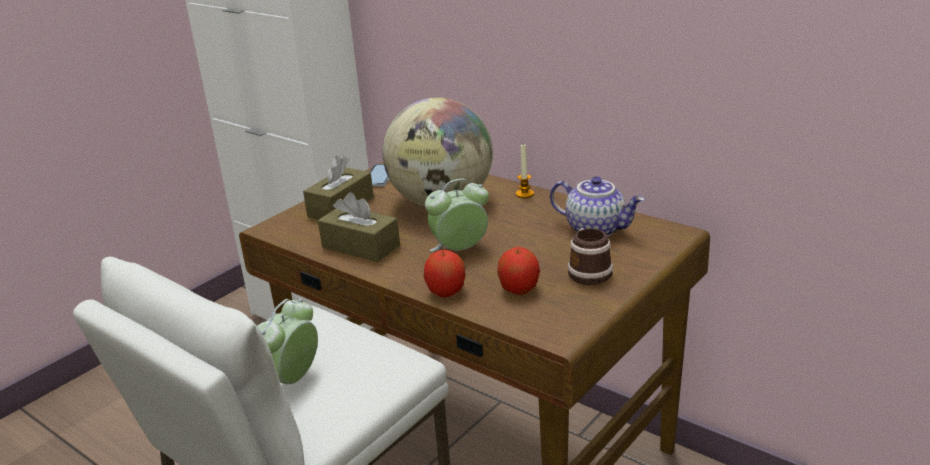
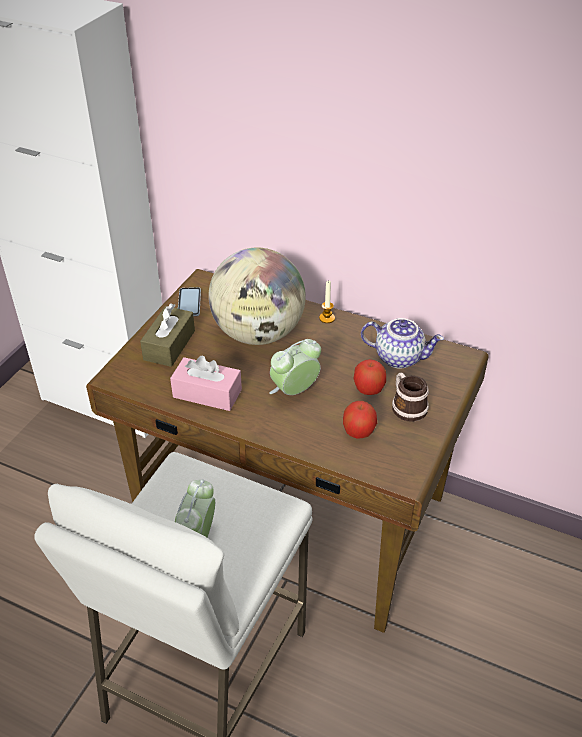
camera: 15 degrees left, 15 degrees up
brown tissue box [318,192,400,262] -> pink tissue box [170,355,242,411]
apple [424,250,466,297] -> apple moved to [353,359,386,395]

